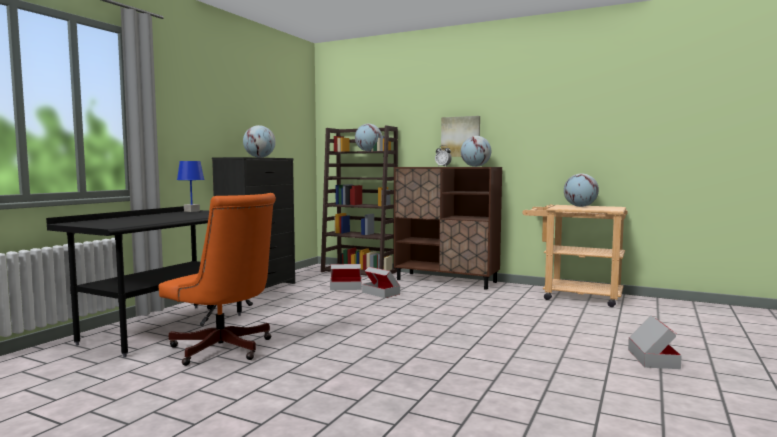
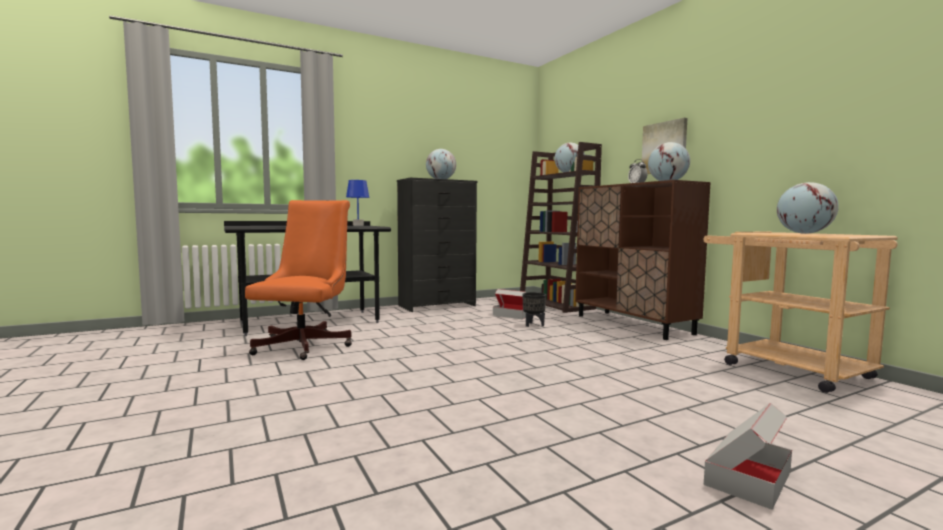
camera: 35 degrees right, 0 degrees up
orange office chair [158,193,276,366] -> orange office chair turned 150 degrees counterclockwise [245,200,352,360]
cardboard box [362,267,400,298] -> black planter [522,292,546,327]

